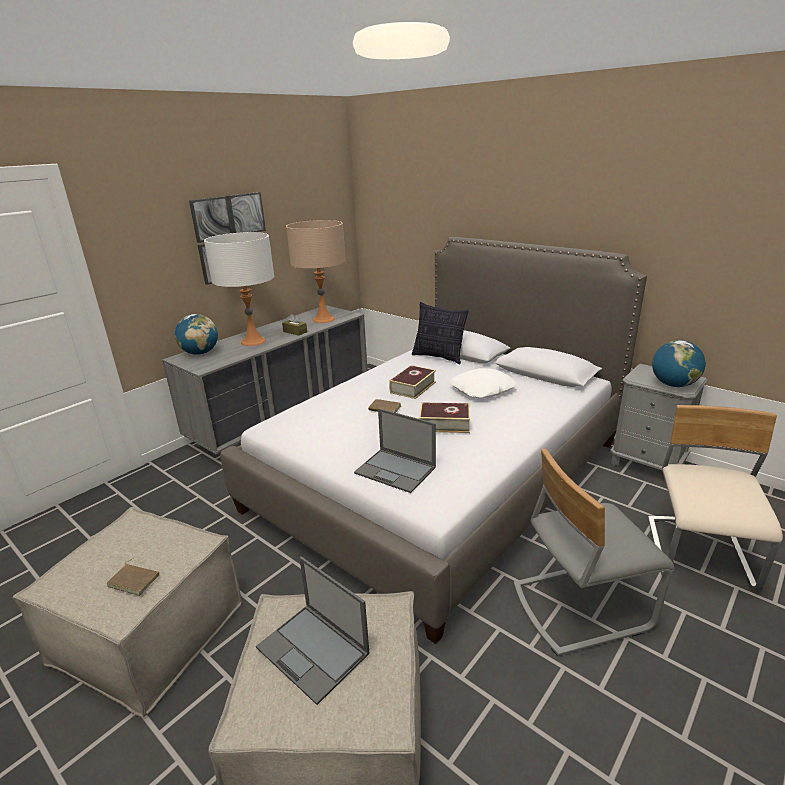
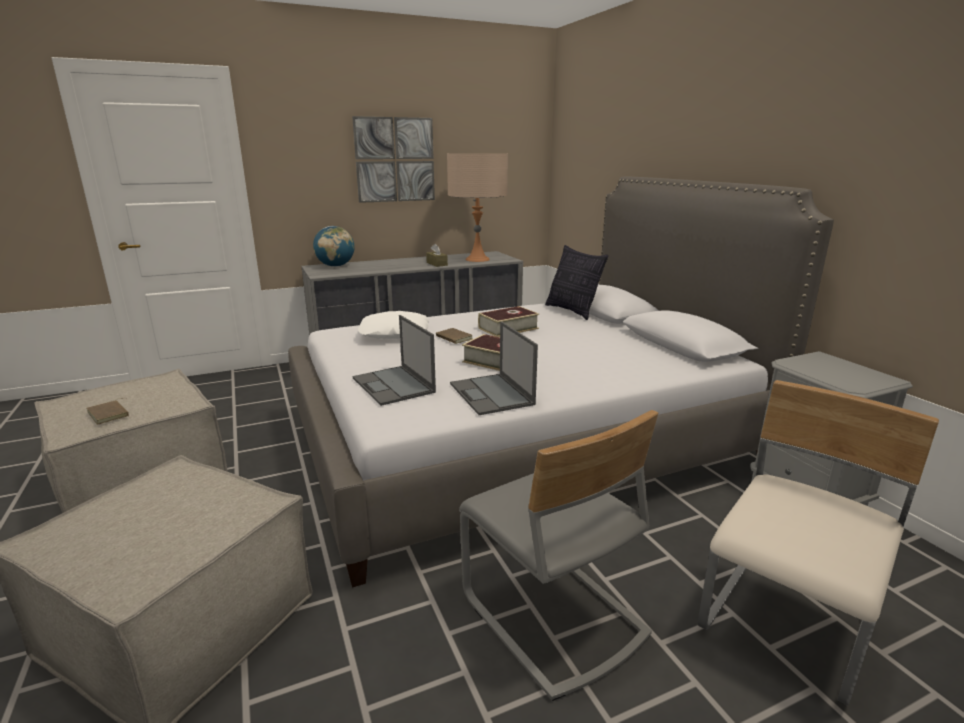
camera: 25 degrees right, 5 degrees down
white table lamp [204,232,274,346] -> none
laptop [256,556,370,705] -> laptop moved to [450,321,538,415]
white pillow [450,368,516,398] -> white pillow moved to [358,311,429,339]
grey chair [513,449,674,656] -> grey chair turned 135 degrees counterclockwise [459,410,658,701]
globe [652,340,706,387] -> none

